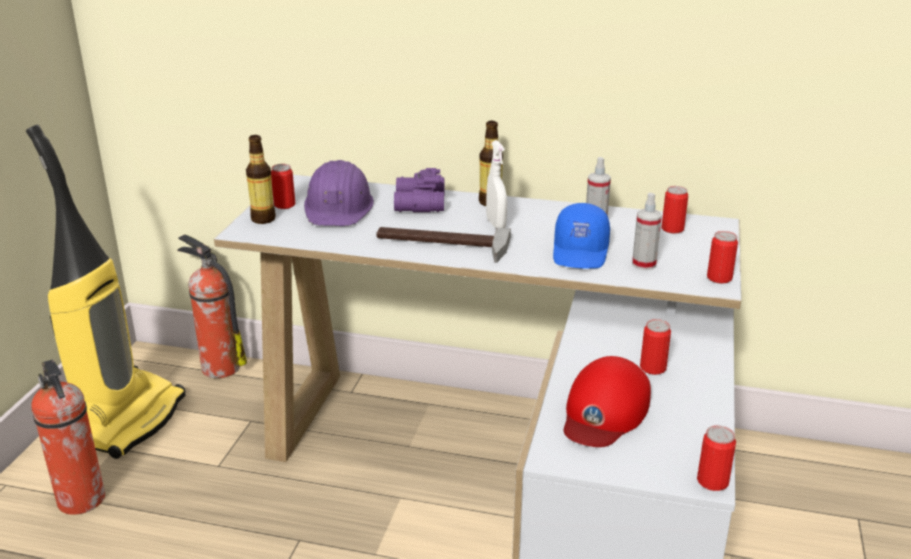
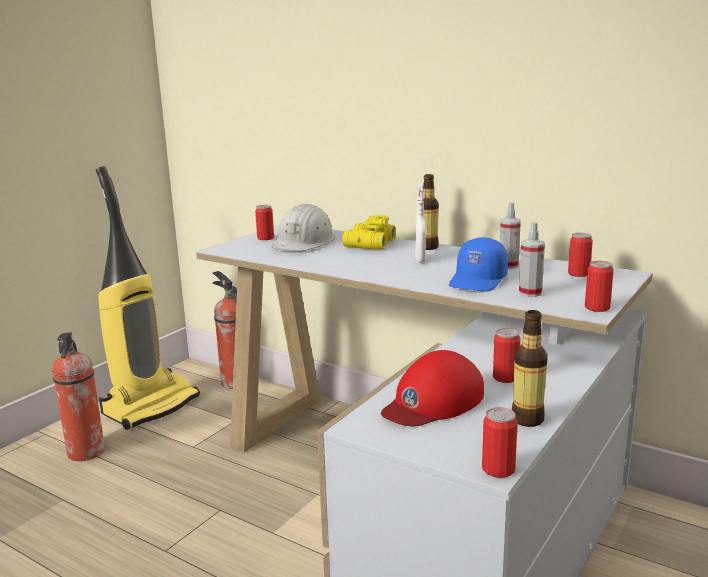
camera: 20 degrees right, 10 degrees down
bottle [246,135,276,224] -> bottle moved to [512,310,548,427]
purple hard hat [304,160,374,226] -> white hard hat [272,204,335,251]
hammer [376,227,511,263] -> none
purple binoculars [394,168,444,212] -> yellow binoculars [342,215,396,249]

